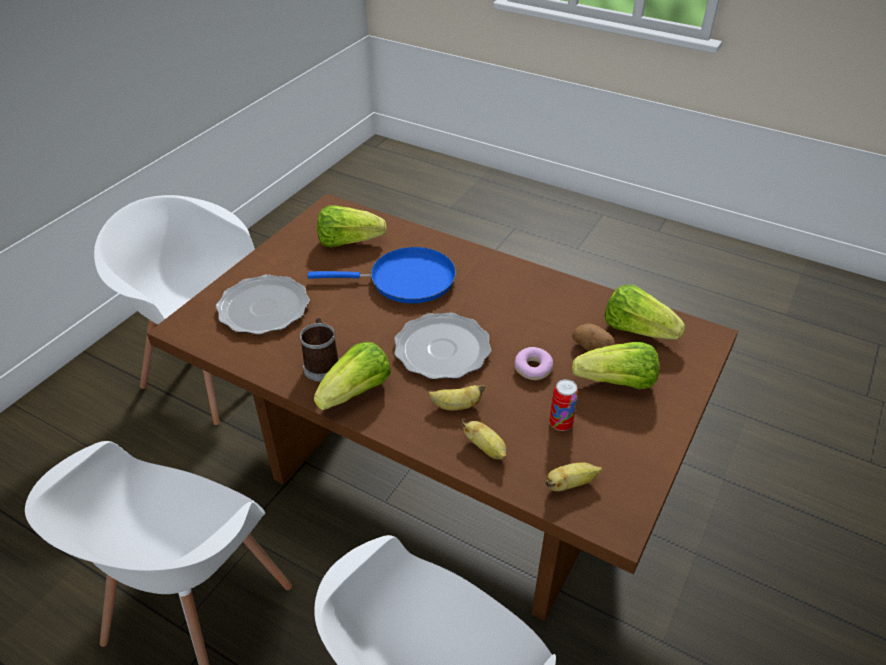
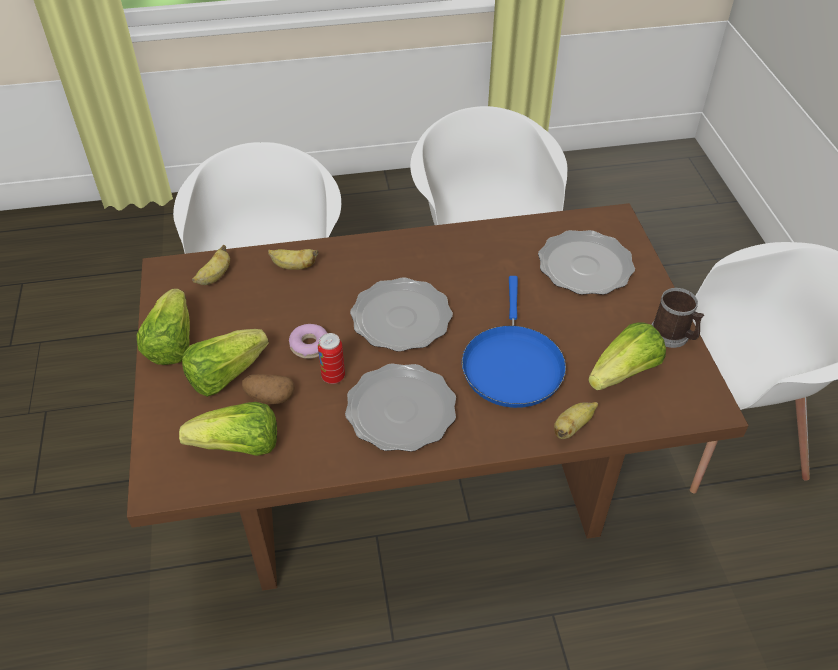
camera: 140 degrees right, 5 degrees up
mug [299,318,339,382] -> mug moved to [651,288,704,348]
blue frying pan [308,247,456,303] -> blue frying pan turned 45 degrees counterclockwise [462,276,566,408]
lettuce [314,342,391,410] -> lettuce moved to [137,289,190,365]
banana [428,385,485,410] -> banana moved to [554,402,598,439]
can [549,379,578,431] -> can moved to [318,333,345,384]
none -> plate [345,364,456,452]

